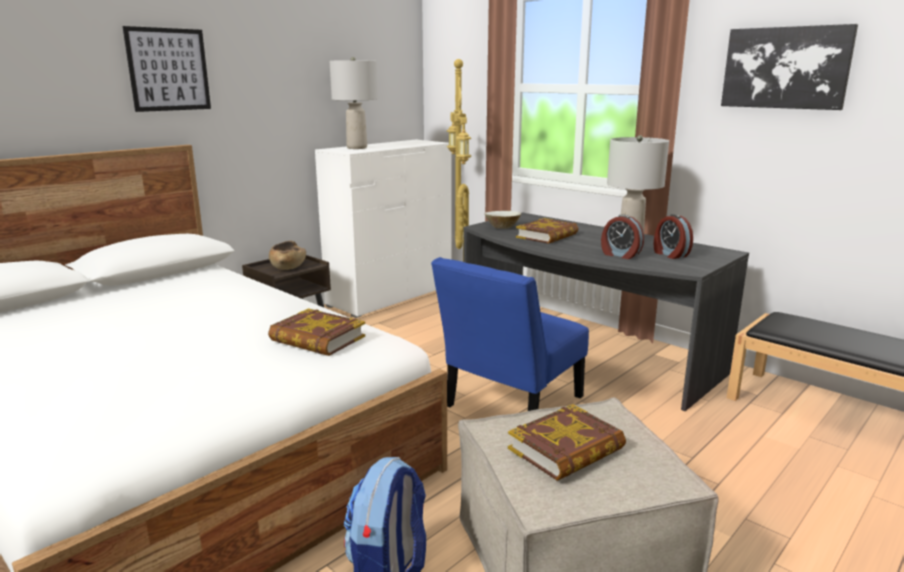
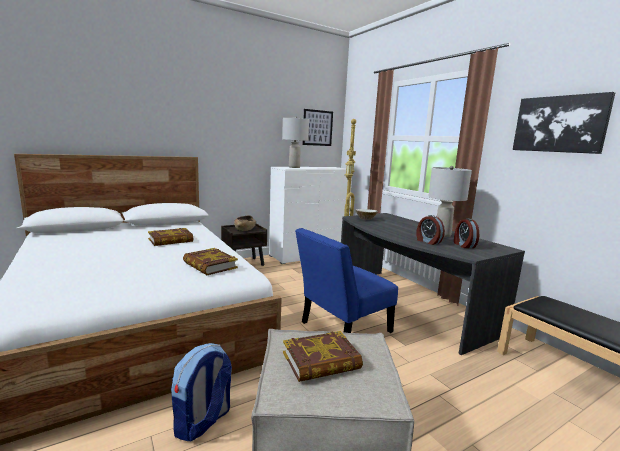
camera: 15 degrees right, 5 degrees down
picture [122,26,211,112] -> picture moved to [302,109,333,146]
book [516,218,578,244] -> book moved to [148,228,193,246]

